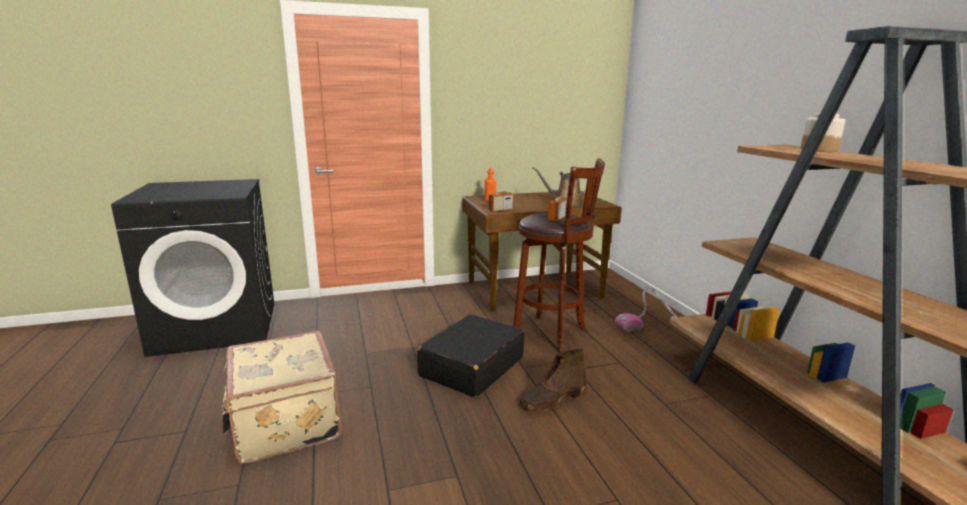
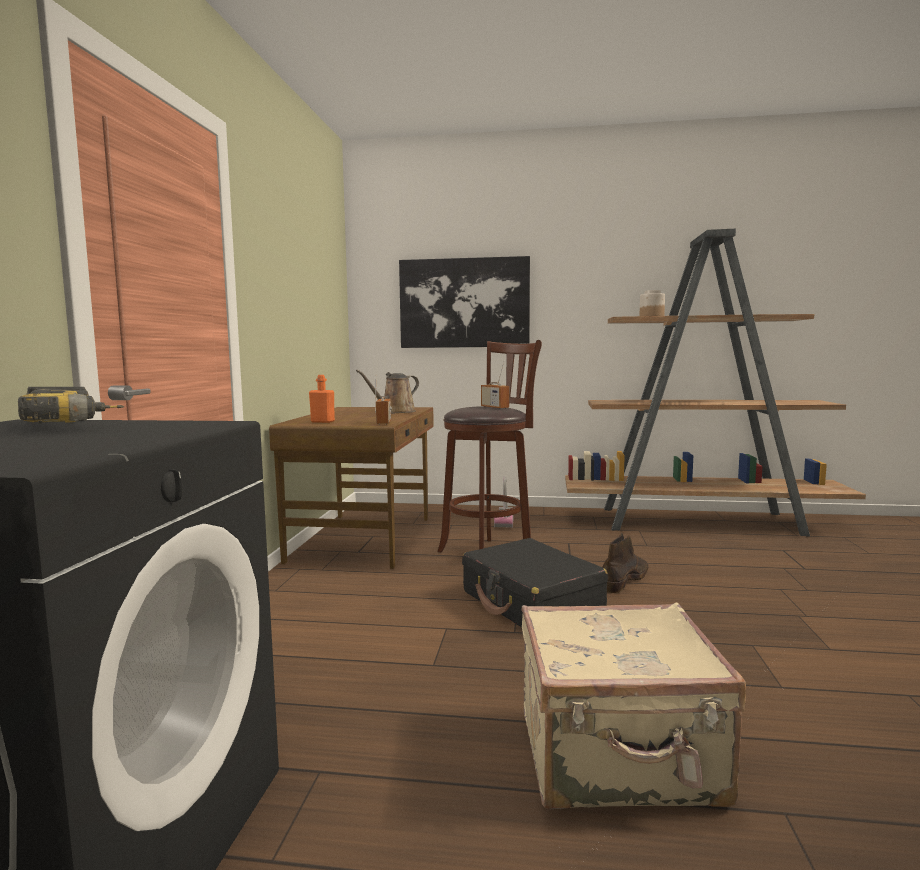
camera: 65 degrees left, 10 degrees down
brown boot [519,349,586,411] -> brown boot turned 135 degrees counterclockwise [603,533,648,593]
none -> power drill [18,387,124,424]
none -> picture [399,256,530,348]

